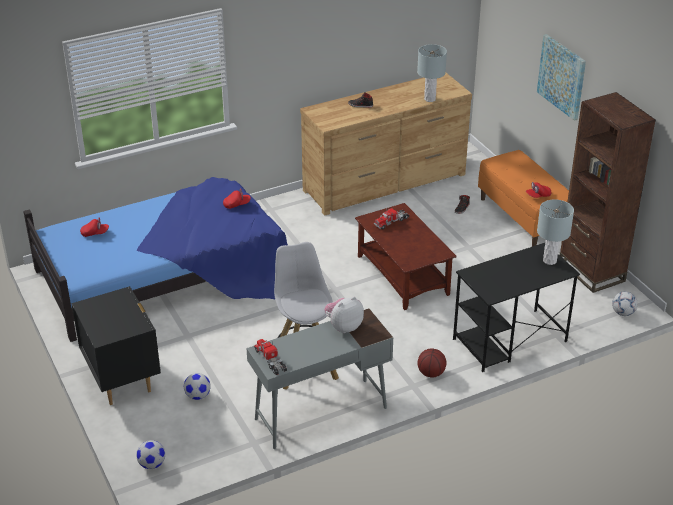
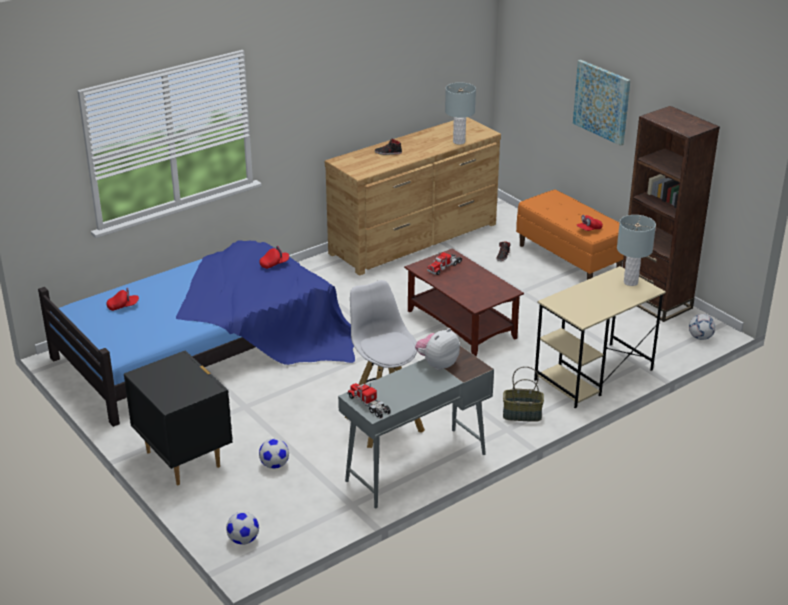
camera: 10 degrees left, 5 degrees down
basketball [418,348,447,378] -> basket [503,366,544,422]
black desk [453,243,580,372] -> beige desk [534,266,666,408]

